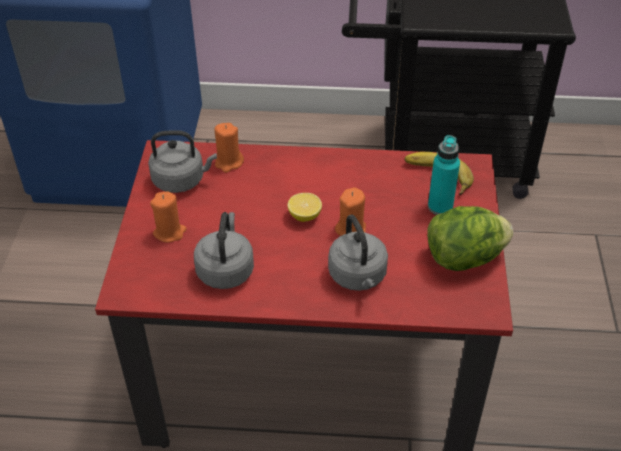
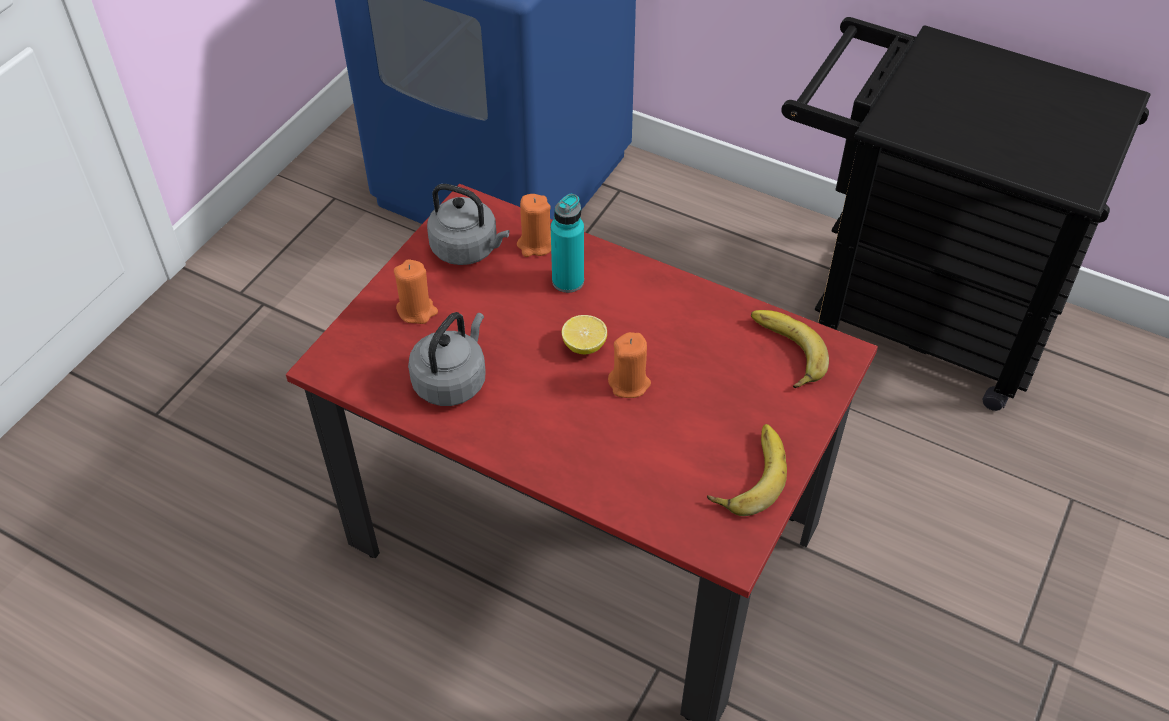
camera: 25 degrees right, 5 degrees up
grey kettle [328,215,388,291] -> none
lettuce [427,206,513,271] -> banana [707,424,787,516]
turquoise bottle [428,135,460,215] -> turquoise bottle moved to [551,194,584,293]

